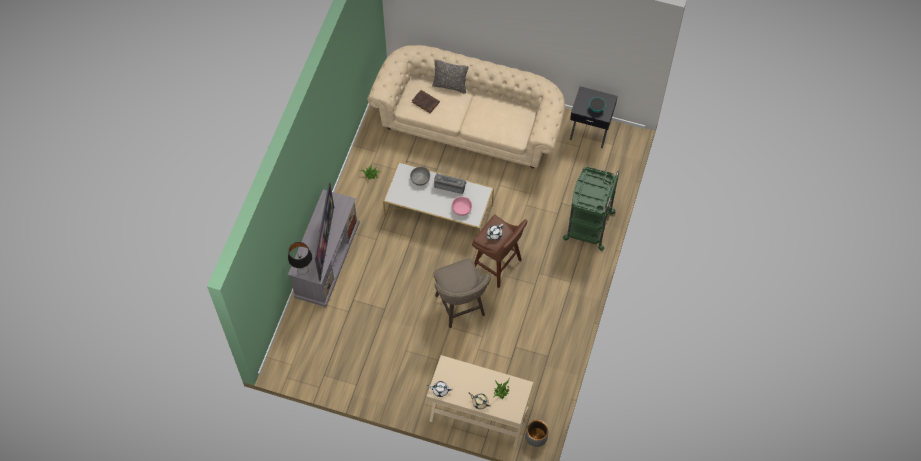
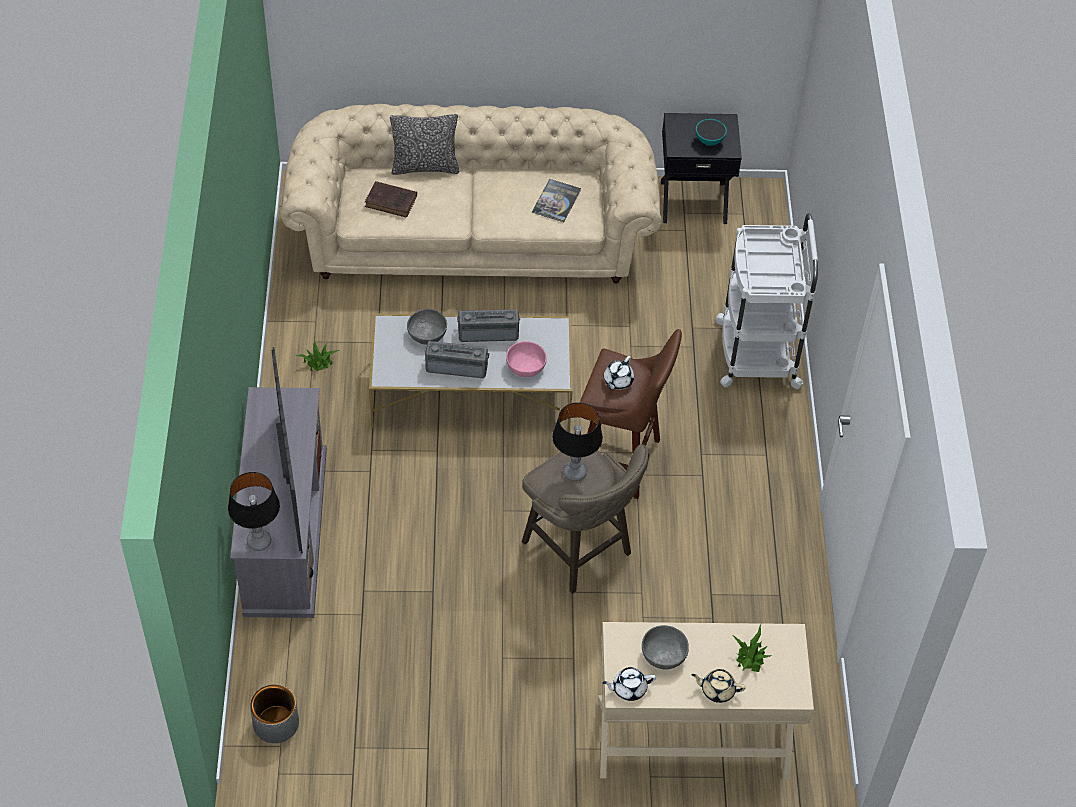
camera: 20 degrees left, 10 degrees down
grey planter [526,420,549,447] -> grey planter moved to [250,684,299,743]
green cart [563,167,619,251] -> white cart [715,213,818,389]
none -> radio [425,340,489,378]
none -> book [532,179,581,222]
none -> table lamp [552,402,603,481]
none -> grey bowl [642,625,689,670]

